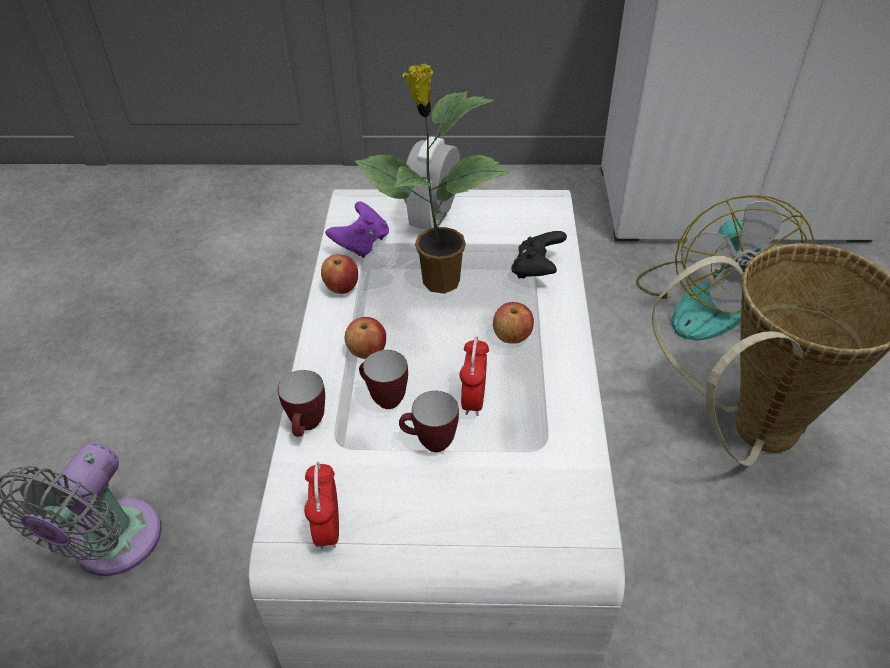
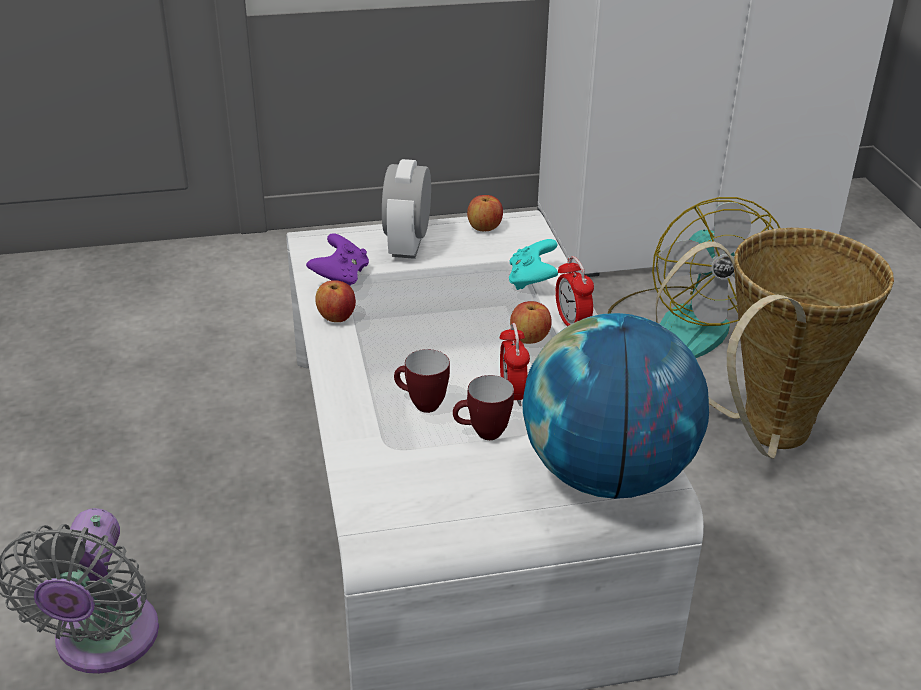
camera: 15 degrees left, 10 degrees down
mug [278,370,325,437] -> none
alarm clock [304,462,339,549] -> alarm clock moved to [555,256,594,326]
apple [345,317,386,359] -> apple moved to [467,195,503,231]
potted plant [355,63,511,294] -> none
black game controller [511,231,567,279] -> turquoise game controller [509,239,558,290]
none -> globe [523,313,709,499]

